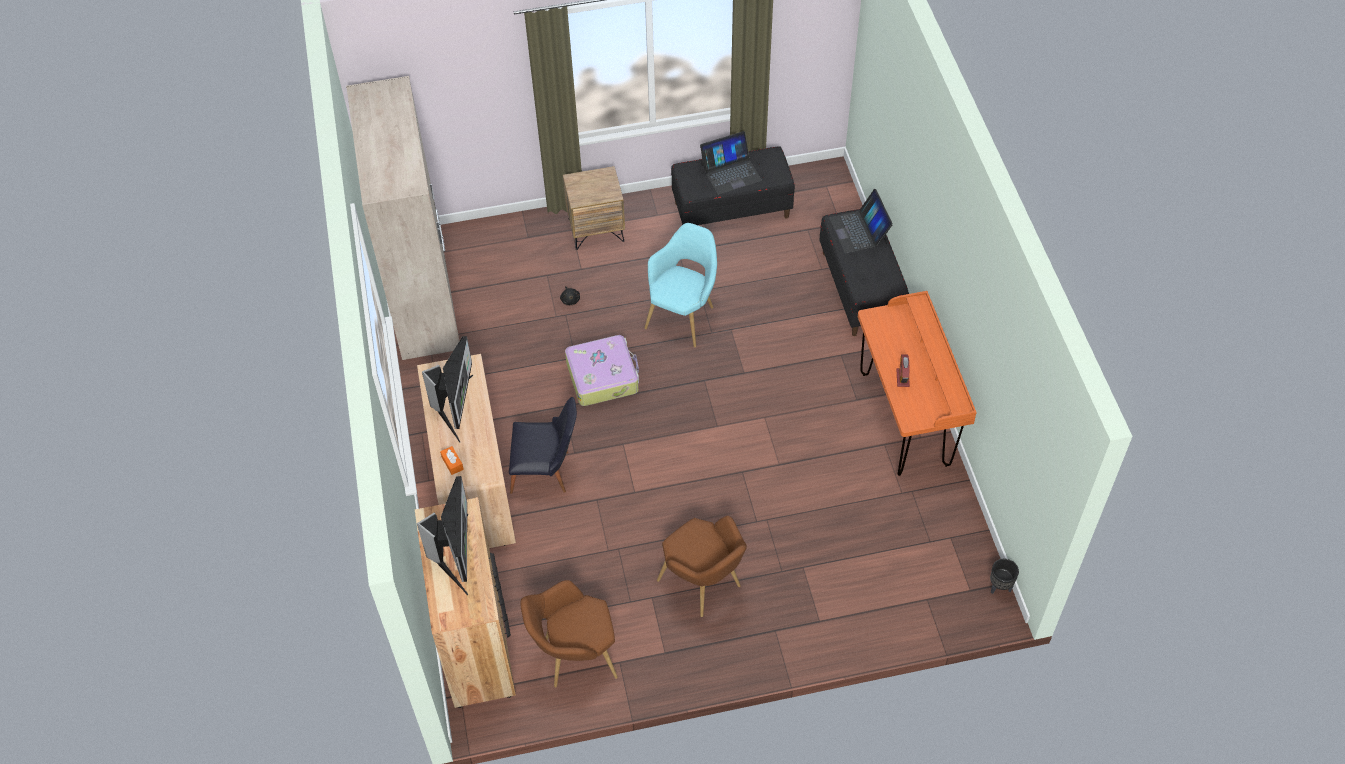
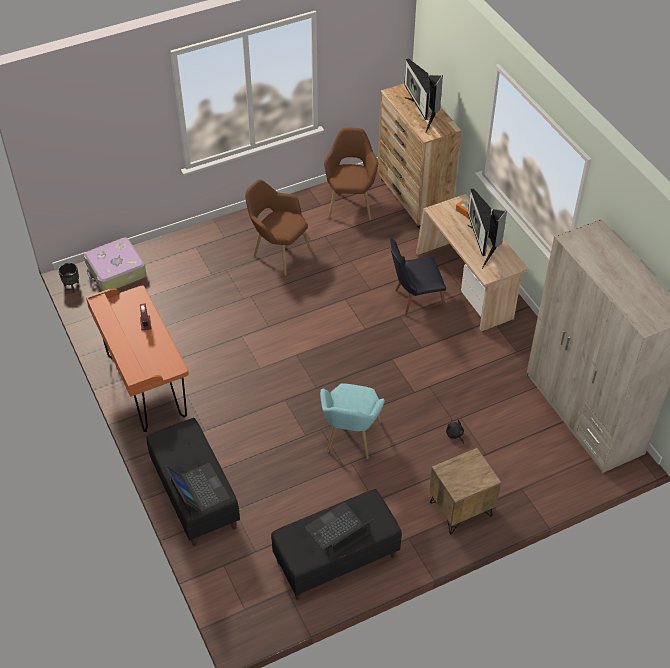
camera: 165 degrees right, 5 degrees down
brown armchair [520,580,618,688] -> brown armchair turned 60 degrees counterclockwise [324,128,378,220]
suitcase [565,335,639,406] -> suitcase moved to [84,238,147,291]

